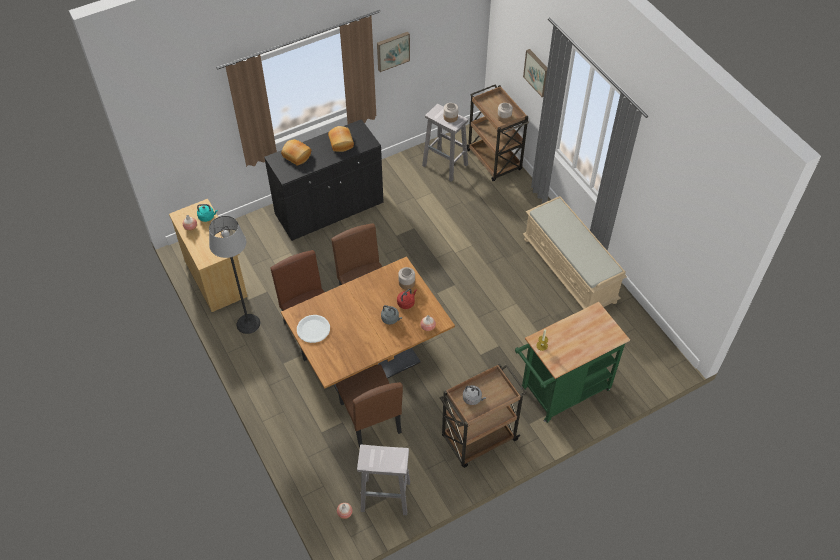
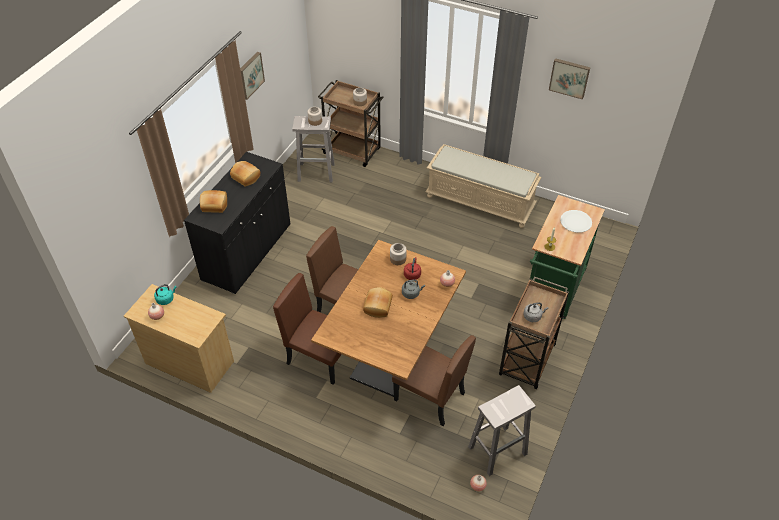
camera: 35 degrees left, 5 degrees down
floor lamp [209,216,260,334] -> none
white plate [297,315,330,343] -> white plate moved to [560,210,592,233]
picture [523,49,547,97] -> picture moved to [549,58,590,100]
none -> bread [363,287,393,318]

